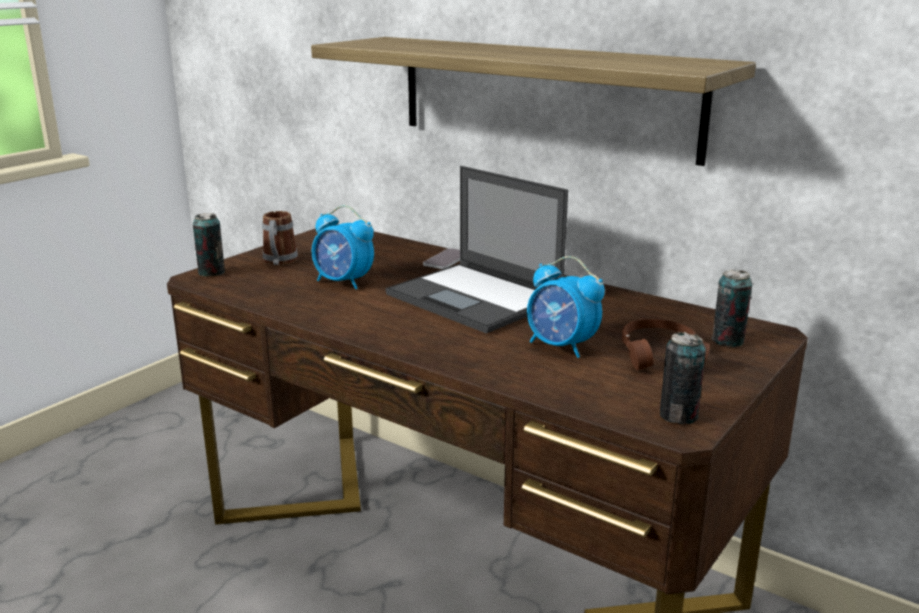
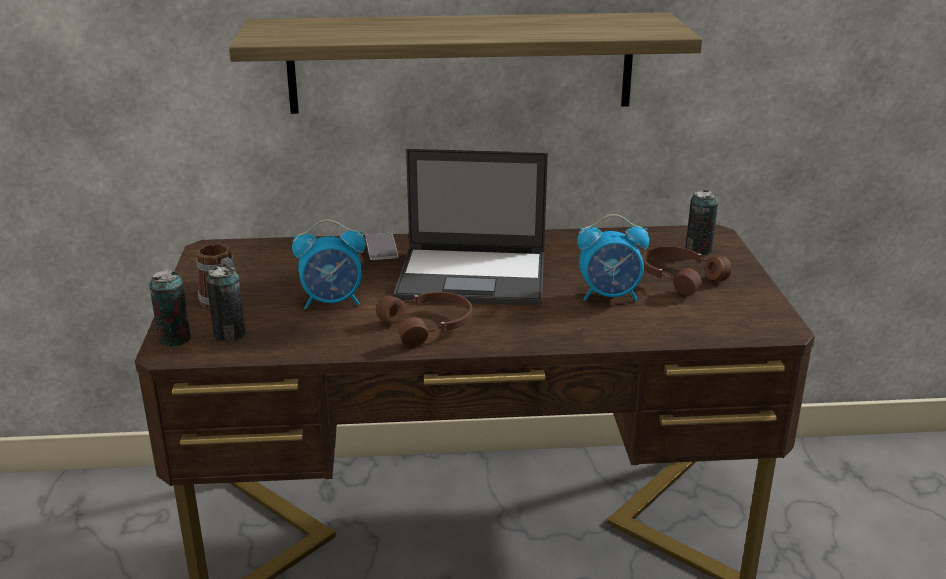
camera: 40 degrees left, 5 degrees up
can [660,332,706,424] -> can moved to [206,265,246,342]
none -> brown headphones [376,292,472,347]

